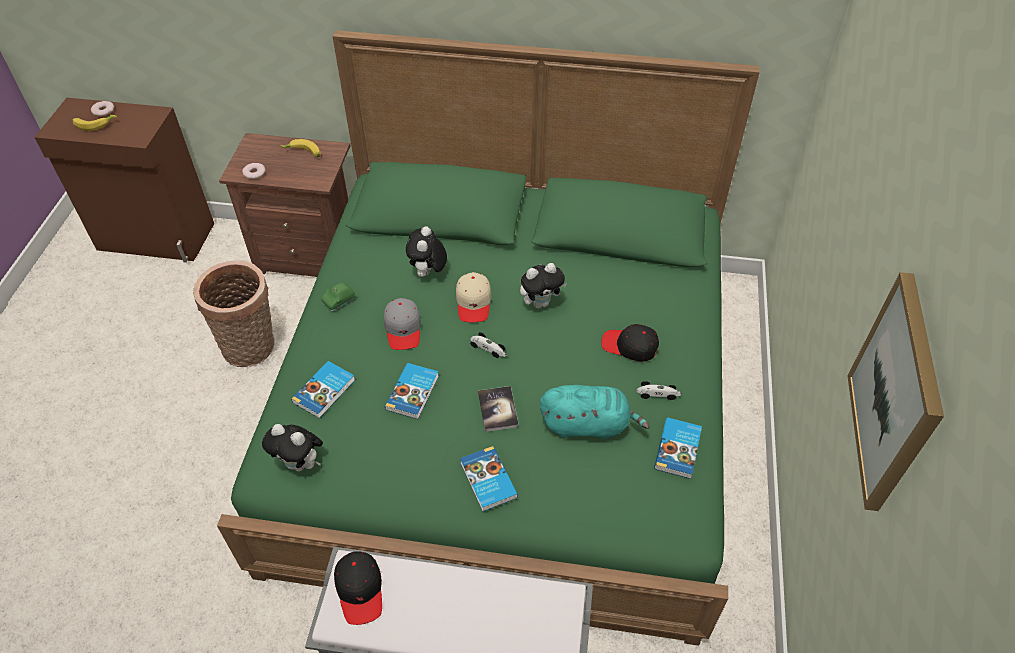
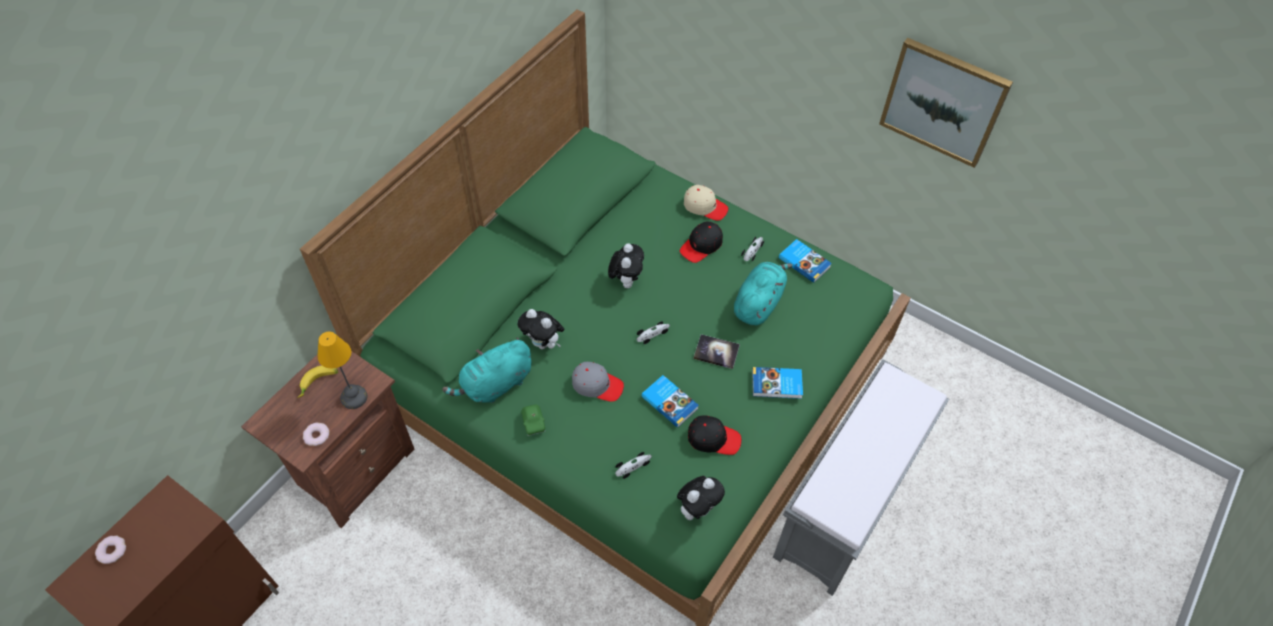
camera: 65 degrees left, 5 degrees up
banana [73,115,117,131] -> none
basket [193,260,275,367] -> none
book [291,361,355,419] -> toy car [615,452,652,479]
black cap [334,551,382,625] -> black cap moved to [688,416,742,455]
beige cap [456,272,491,322] -> beige cap moved to [684,185,728,221]
none -> table lamp [317,331,368,409]
none -> turquoise plush toy [442,337,531,403]

